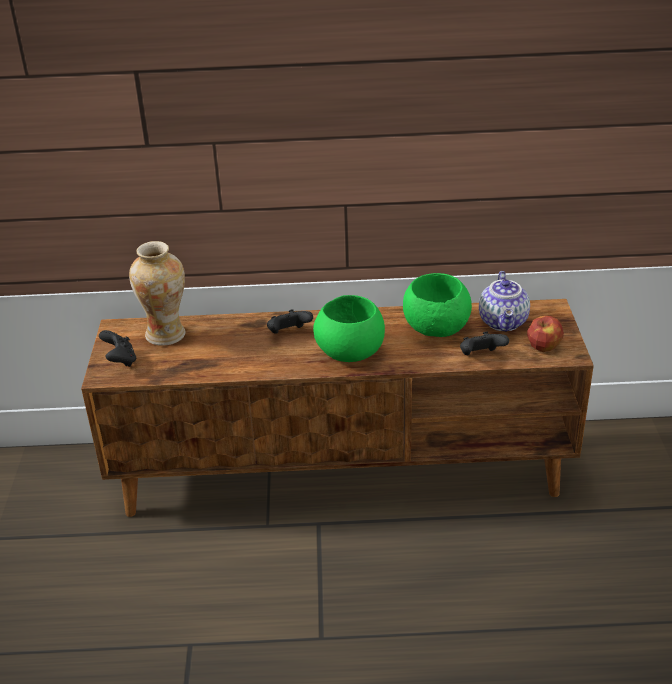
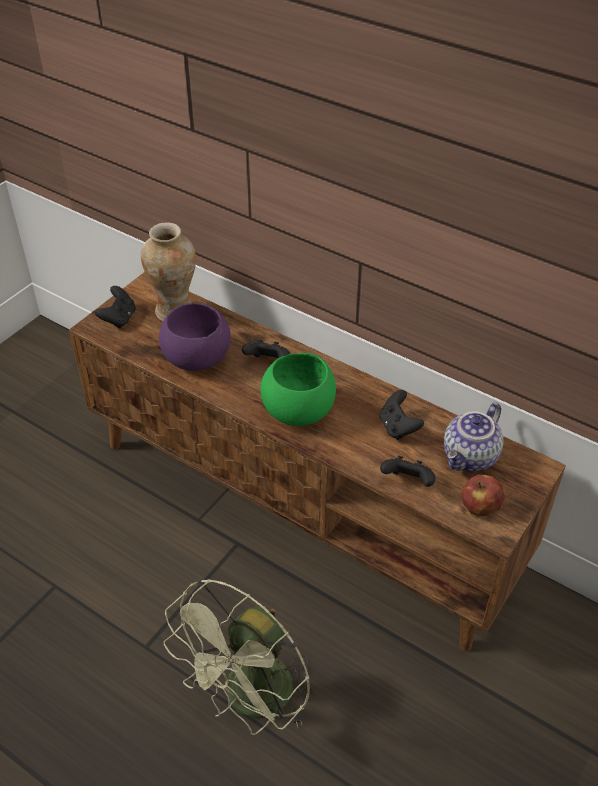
camera: 35 degrees right, 10 degrees up
green bowl [403,273,472,337] -> black game controller [379,390,424,440]
none -> purple bowl [159,303,231,371]
none -> green fan [164,578,316,735]

